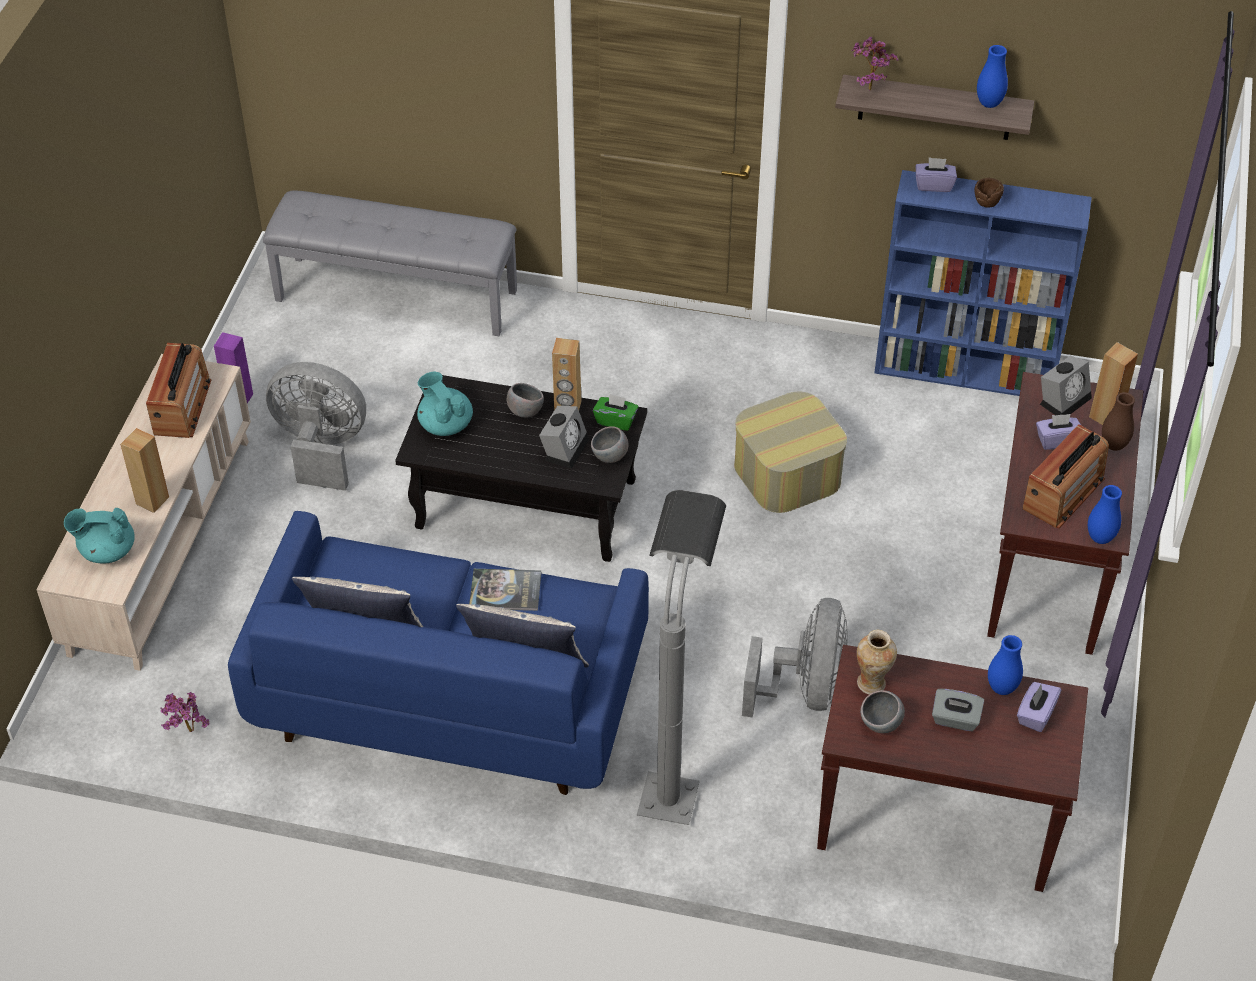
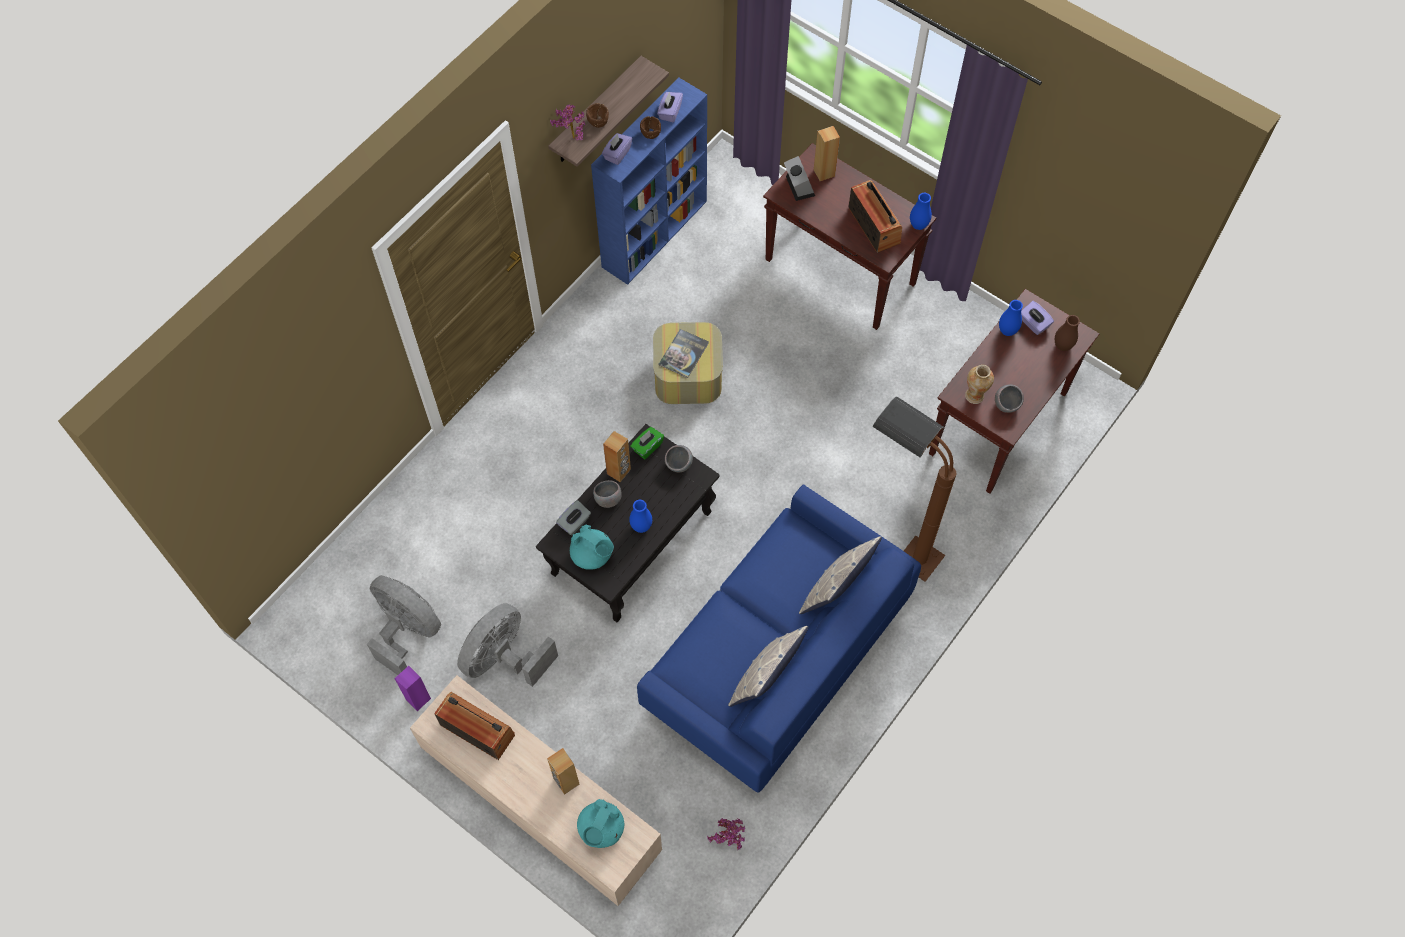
camera: 65 degrees left, 15 degrees up
grey bench [263,190,517,336] -> none
turquoise teapot [417,371,473,436] -> turquoise teapot turned 135 degrees counterclockwise [570,525,614,570]
book [469,569,541,611] -> book moved to [659,329,709,378]
alarm clock [539,406,589,469] -> none
grey floor lamp [637,490,726,825] -> brown floor lamp [873,396,956,582]
grey fan [742,598,848,718] -> grey fan moved to [367,575,441,675]
grey tissue box [932,689,984,731] -> grey tissue box moved to [556,500,591,535]
blue vase [977,45,1008,108] -> blue vase moved to [629,500,652,533]
purple tissue box [1036,414,1081,450] -> purple tissue box moved to [657,92,683,122]
brown vase [1102,392,1135,451] -> brown vase moved to [1055,315,1080,351]
none -> brown bowl [586,103,609,128]

